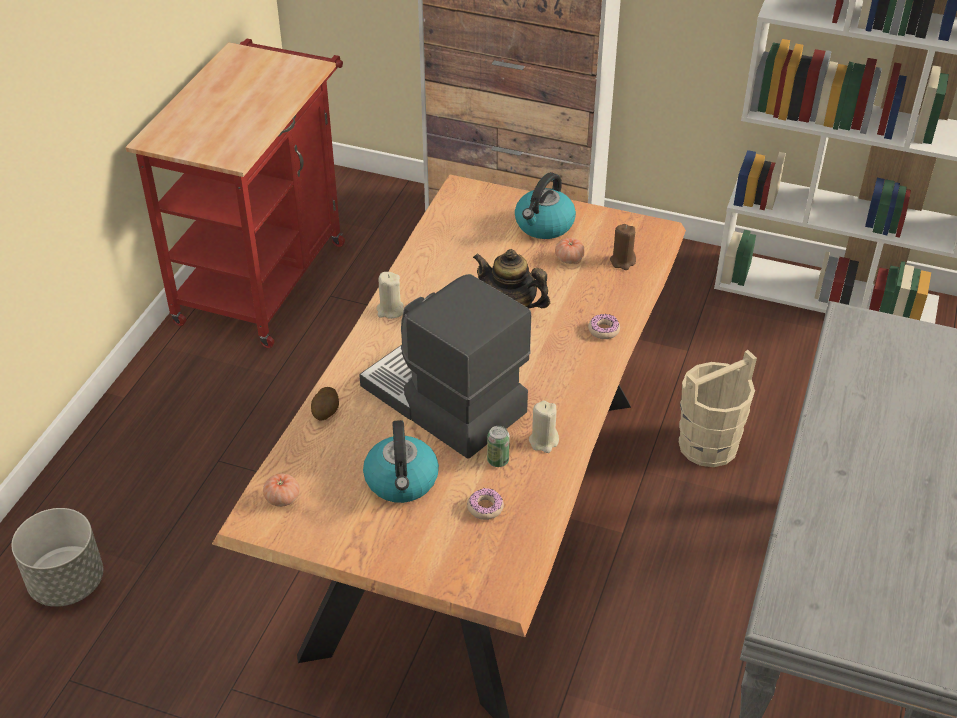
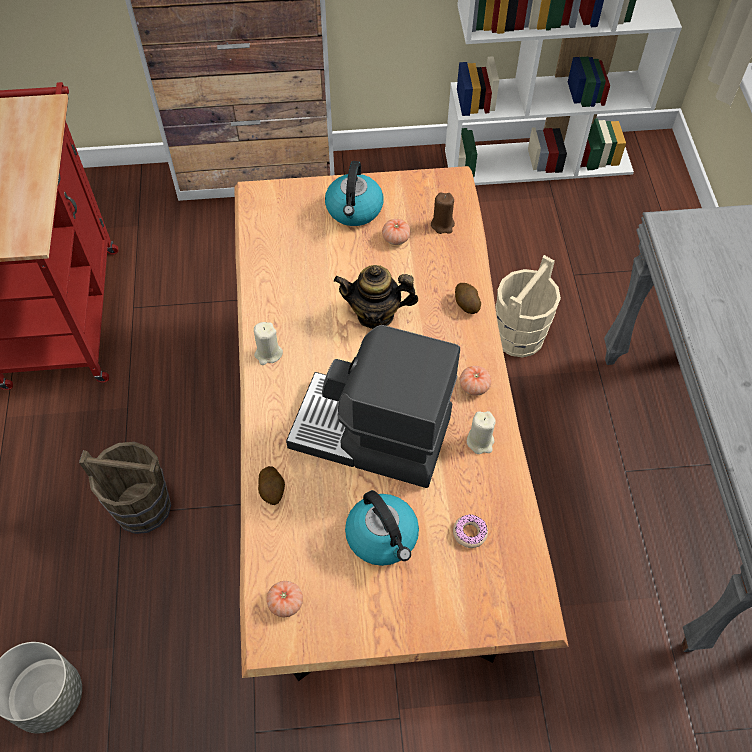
camera: 25 degrees left, 15 degrees up
can [487,426,510,467] -> none
donut [588,314,620,339] -> potato [455,283,481,314]
none -> brown bucket [79,442,171,534]
none -> tomato [460,366,491,396]

